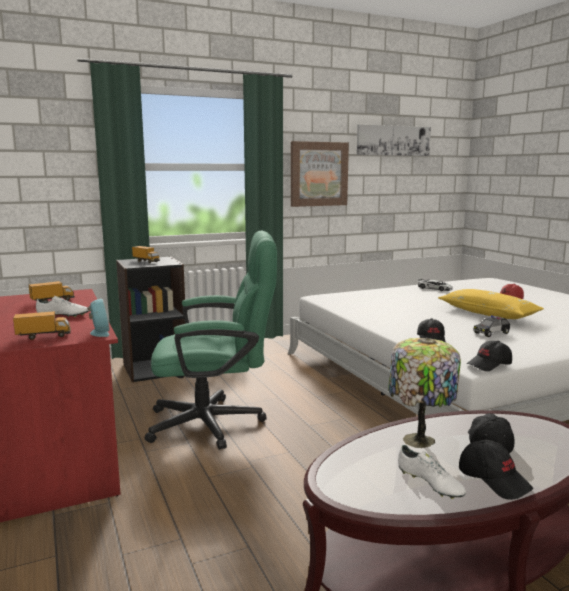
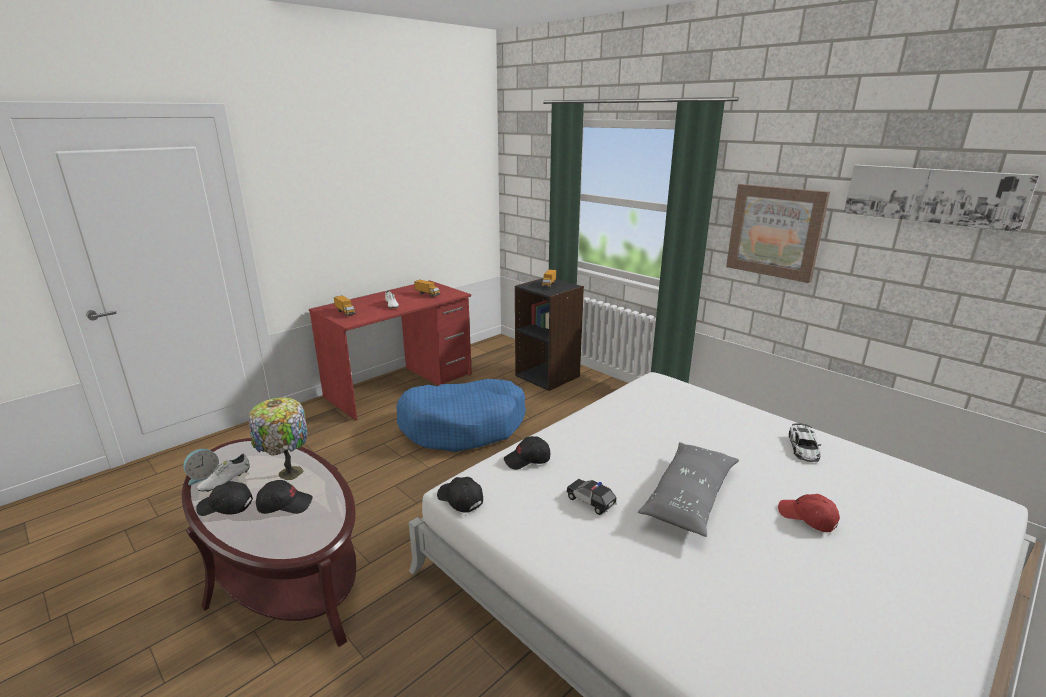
camera: 70 degrees right, 10 degrees up
alarm clock [87,299,110,337] -> alarm clock moved to [183,449,219,485]
green office chair [145,231,277,450] -> blue dog bed [396,379,526,452]
yellow pillow [438,289,544,319] -> grey pillow [638,442,739,537]
black cap [459,440,533,500] -> black cap turned 60 degrees clockwise [196,481,253,516]

